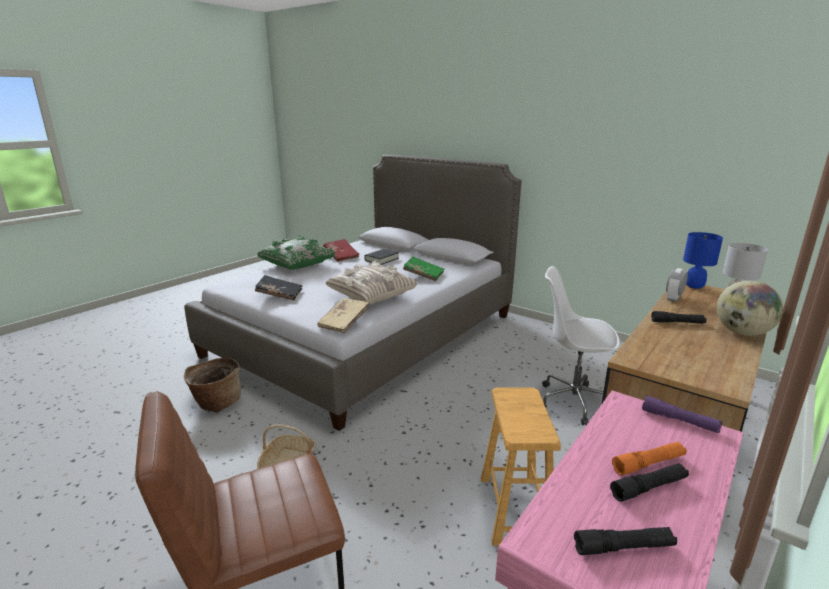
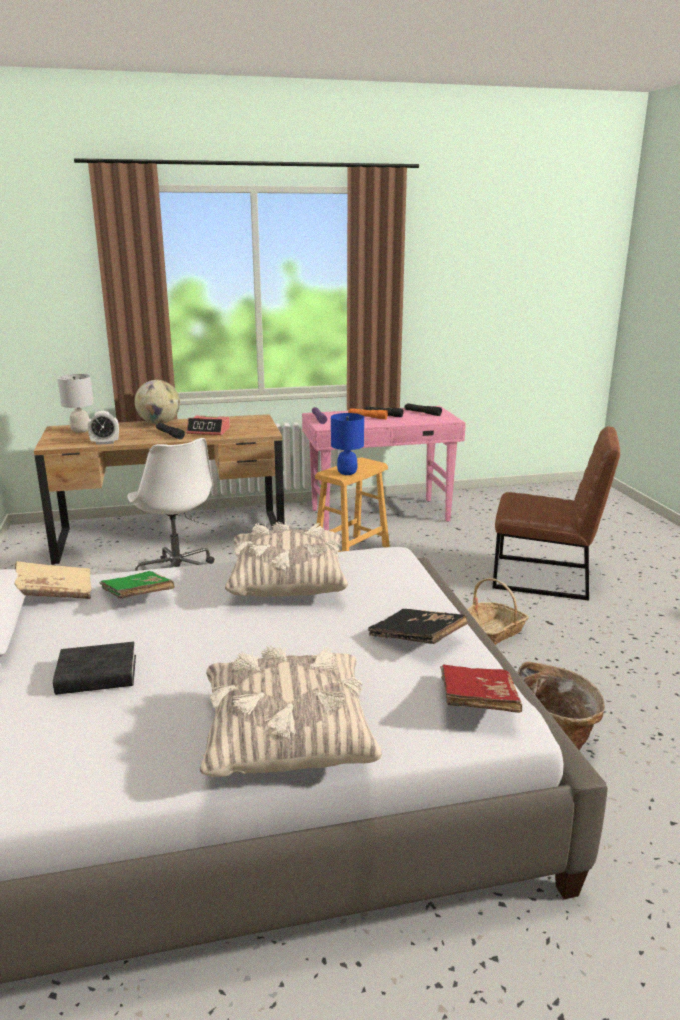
camera: 140 degrees left, 0 degrees up
green pillow [257,235,335,270] -> beige pillow [200,644,382,777]
beige book [317,298,370,333] -> beige book moved to [15,561,92,599]
red book [323,239,360,262] -> red book moved to [440,664,522,713]
blue table lamp [683,232,723,289] -> blue table lamp moved to [331,413,364,475]
none -> alarm clock [186,416,230,435]

